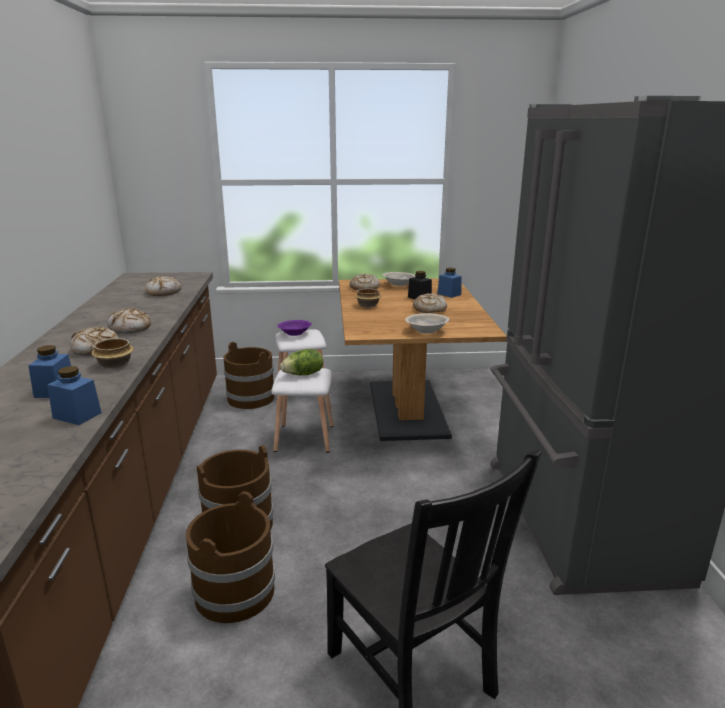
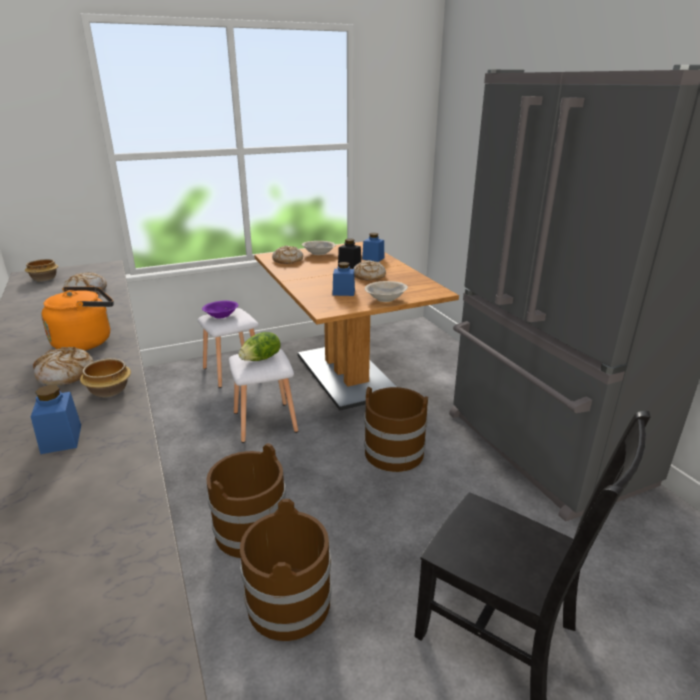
camera: 20 degrees left, 5 degrees up
blue jar [47,366,102,425] -> blue jar moved to [332,262,355,296]
bread [108,308,151,333] -> orange kettle [41,287,114,350]
brown bucket [224,342,274,409] -> brown bucket moved to [364,387,428,472]
bowl [355,288,381,308] -> bowl moved to [25,259,58,282]

